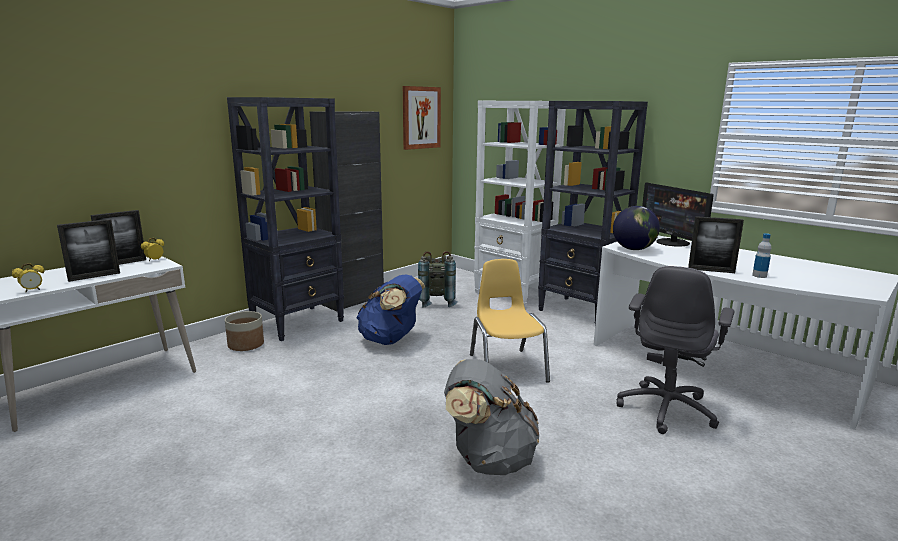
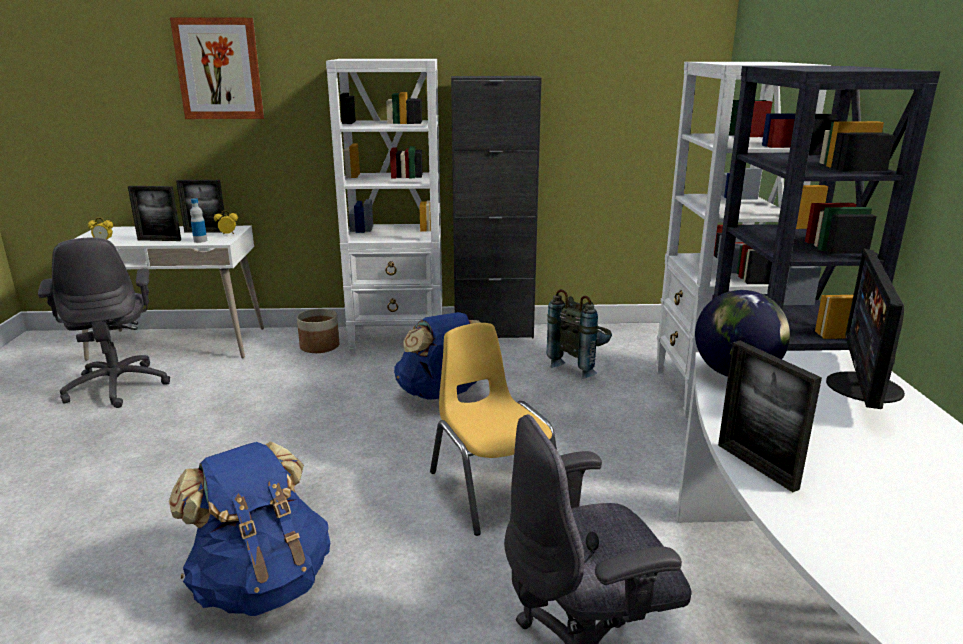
camera: 45 degrees right, 5 degrees up
black bookcase [227,97,344,341] -> white bookcase [326,59,442,354]
picture [403,86,441,150] -> picture moved to [170,18,264,119]
grey backpack [444,359,539,475] -> blue backpack [169,441,330,616]
yellow chair [470,259,550,382] -> yellow chair turned 60 degrees counterclockwise [430,323,557,536]
bottle [752,233,771,278] -> bottle moved to [190,198,207,243]
none -> grey office chair [38,237,170,408]

